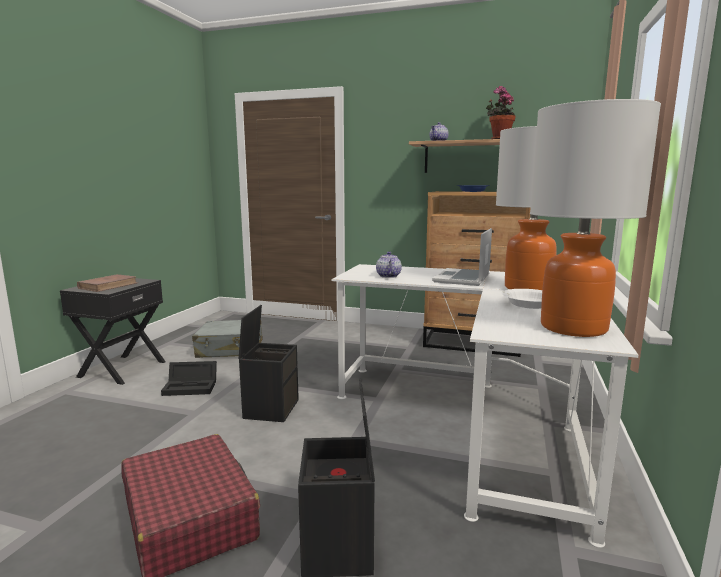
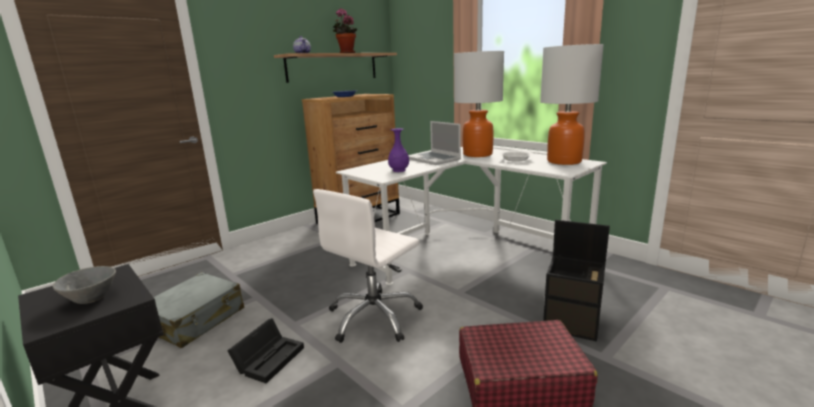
camera: 60 degrees left, 5 degrees up
brown book [77,274,138,292] -> grey bowl [53,266,116,304]
black storage box [239,305,299,422] -> white office chair [313,189,423,343]
teapot [376,252,402,278] -> purple vase [388,128,409,172]

